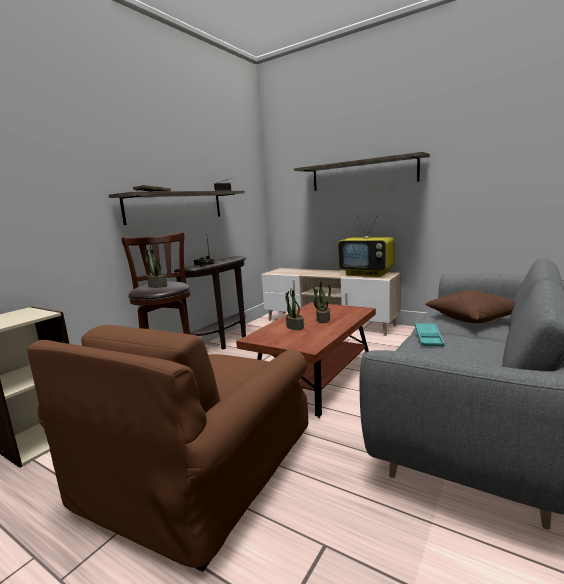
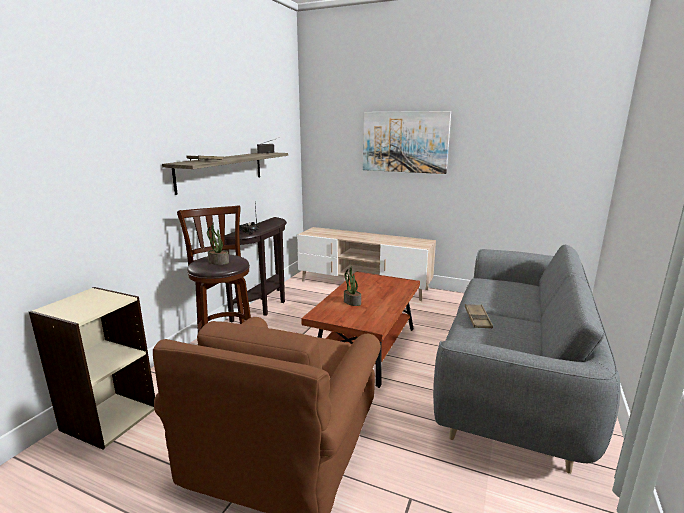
camera: 10 degrees left, 5 degrees up
shelf [294,152,430,191] -> picture [363,111,451,174]
potted plant [311,281,331,323] -> none
television [338,216,395,277] -> none
turquoise tray [415,323,444,346] -> brown tray [465,304,493,328]
brown pillow [425,290,515,323] -> none

